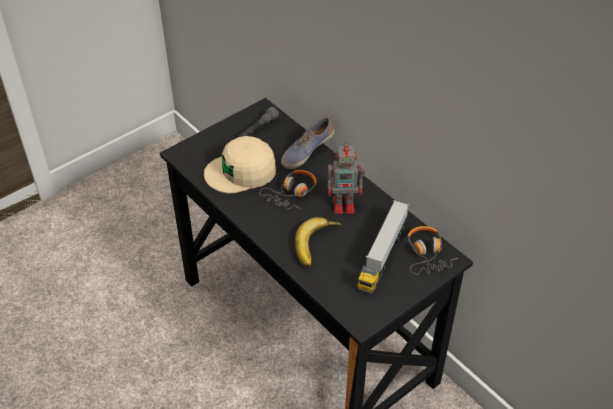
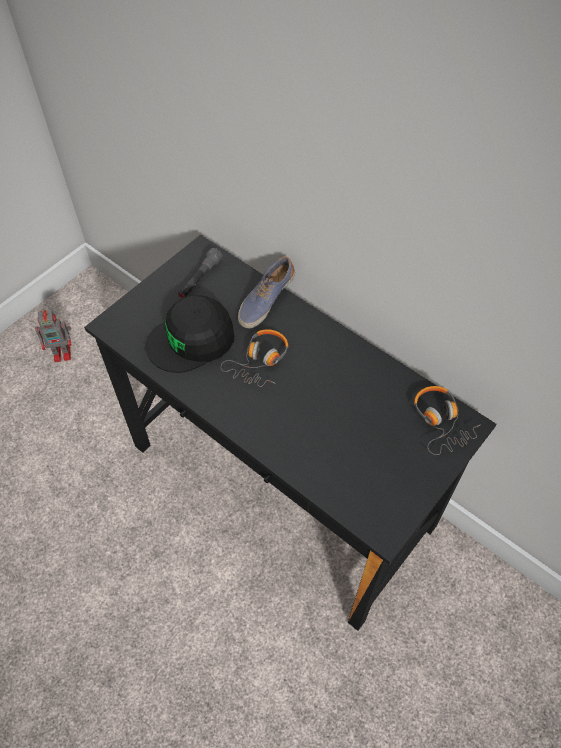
camera: 10 degrees left, 10 degrees up
beige cap [204,136,276,193] -> black cap [145,295,234,373]
banana [295,217,341,267] -> none
toy robot [328,142,365,214] -> toy robot moved to [35,309,72,363]
toy truck [357,200,409,295] -> none

